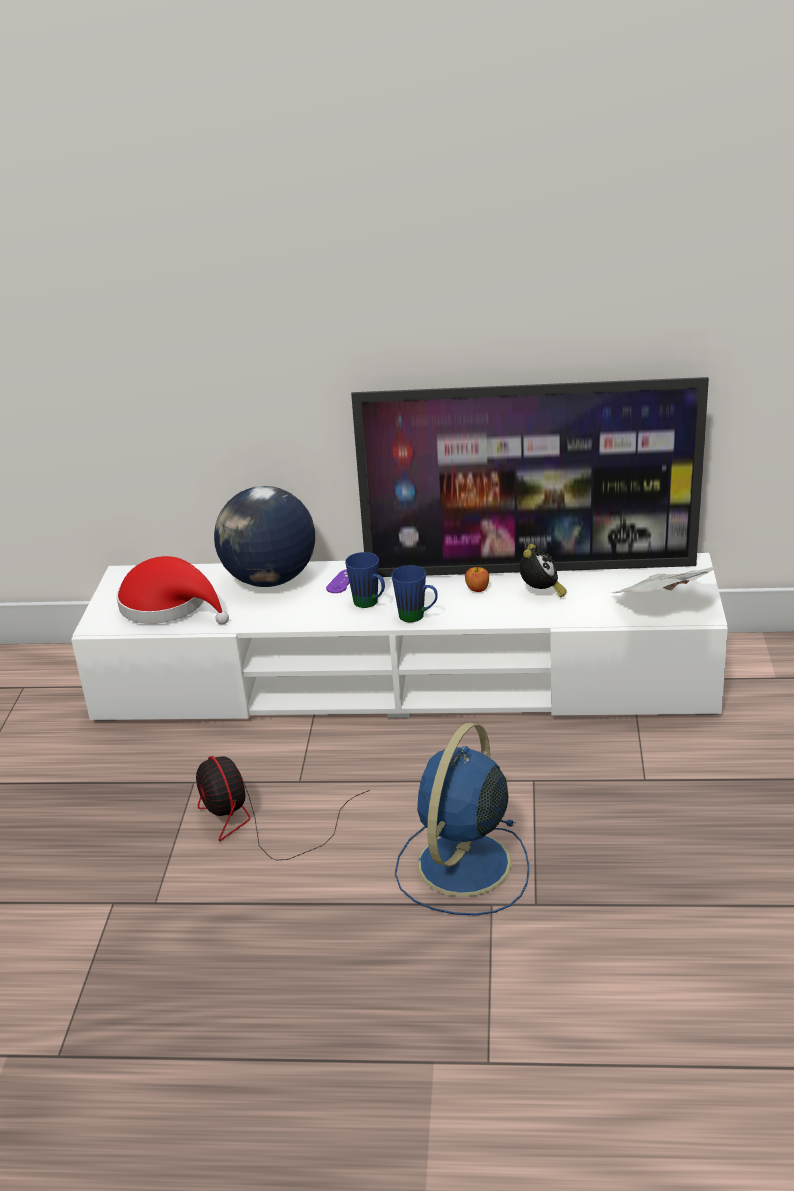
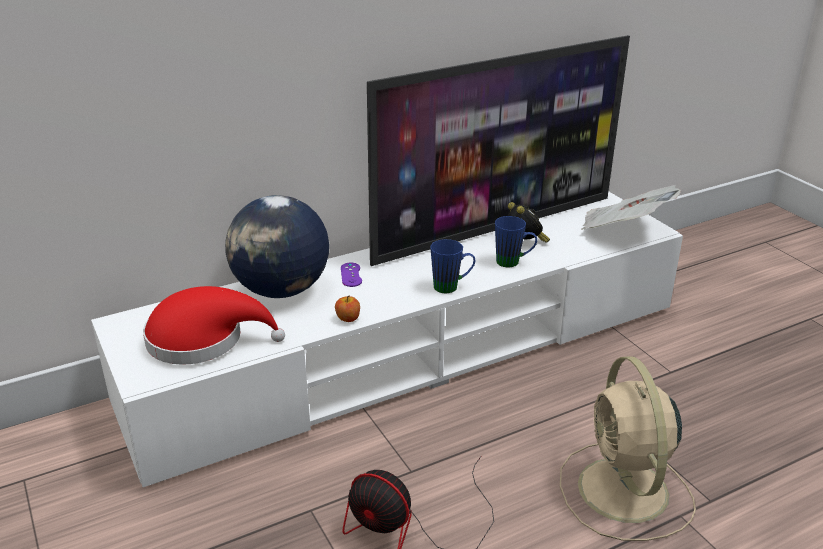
camera: 35 degrees left, 0 degrees up
blue mug [345,552,385,608] -> blue mug moved to [495,216,537,267]
blue fan [395,723,529,916] -> beige fan [560,356,696,541]
apple [465,566,489,592] -> apple moved to [335,296,360,322]

